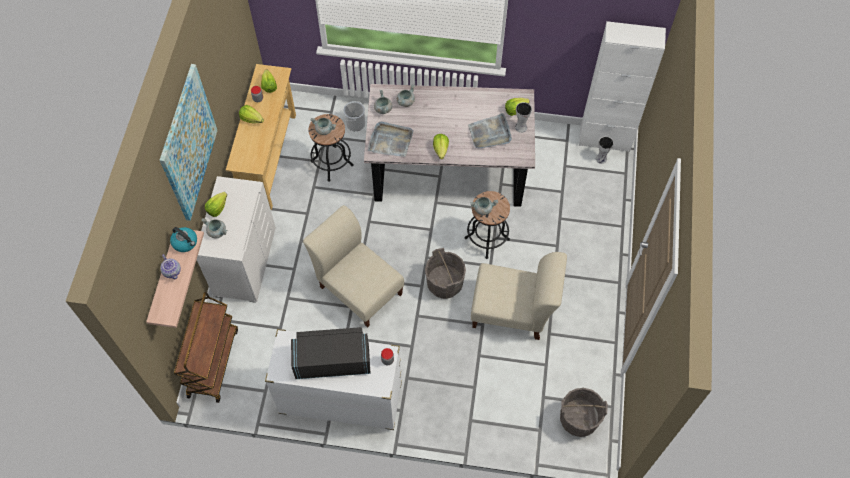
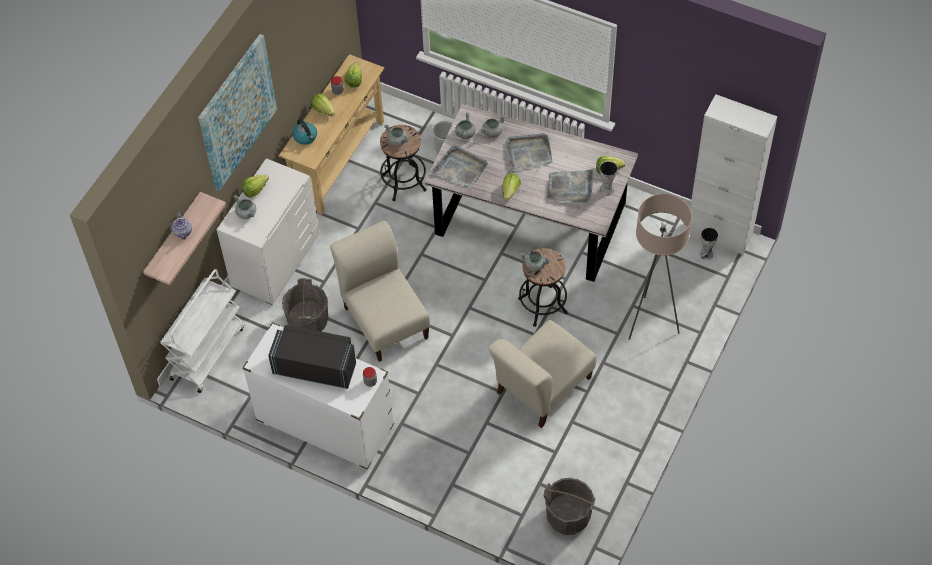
camera: 20 degrees right, 5 degrees down
kettle [170,227,197,252] -> kettle moved to [292,119,317,145]
brown cart [174,292,238,403] -> white cart [160,269,245,393]
grey bucket [425,248,466,299] -> grey bucket moved to [282,278,328,332]
beige chair [471,252,567,340] -> beige chair turned 105 degrees clockwise [488,320,596,428]
none -> grey tray [506,133,552,170]
none -> beige floor lamp [629,194,692,340]

